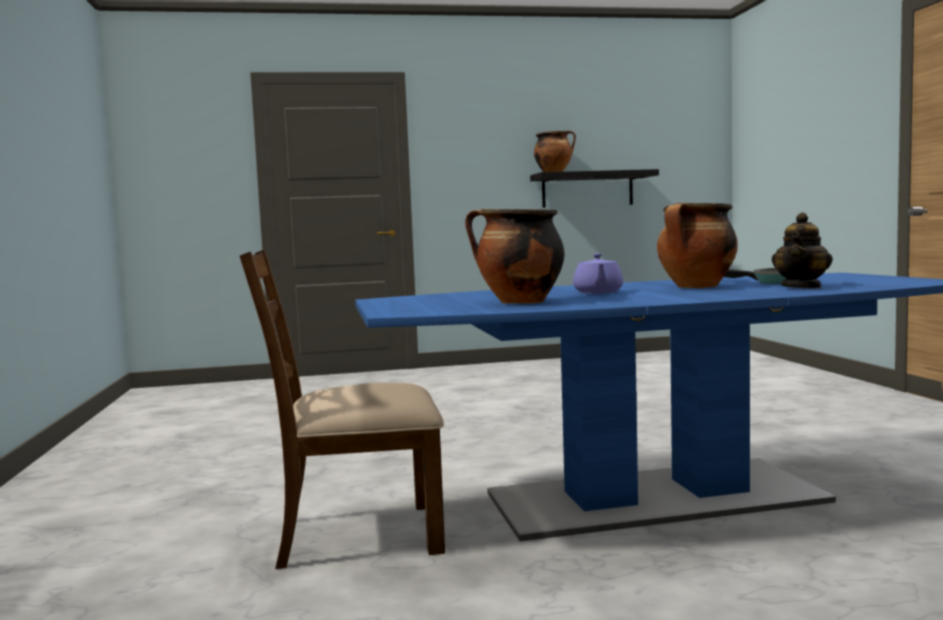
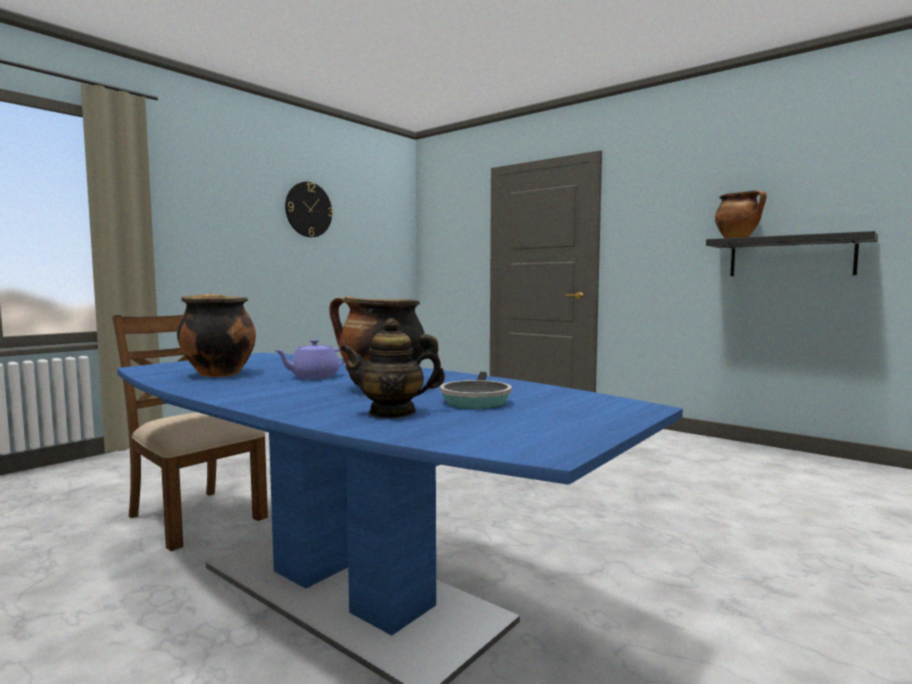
camera: 50 degrees right, 0 degrees up
none -> wall clock [285,182,333,237]

